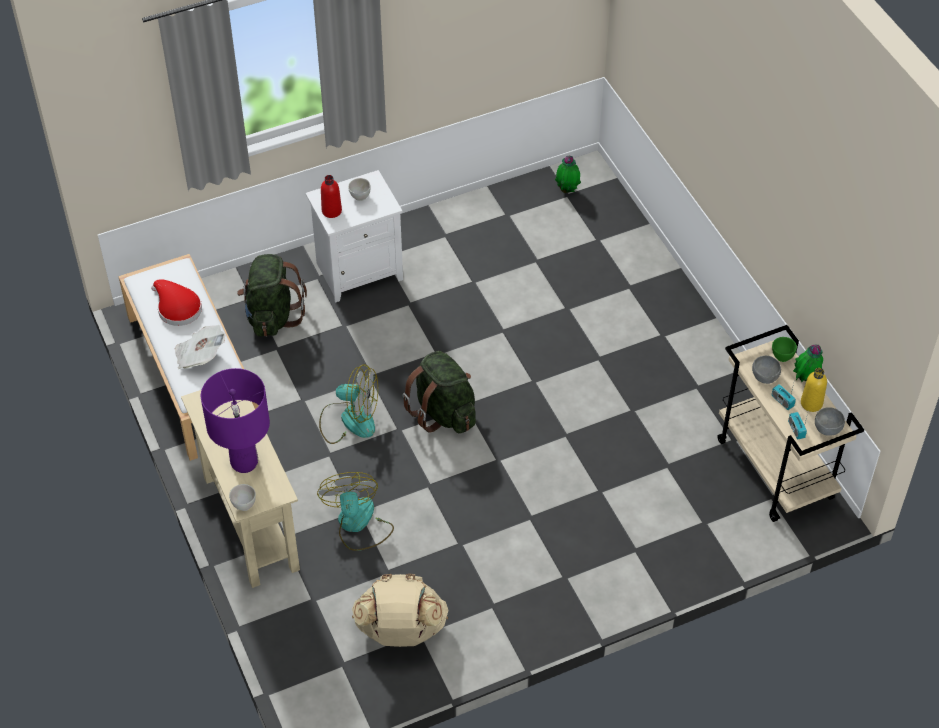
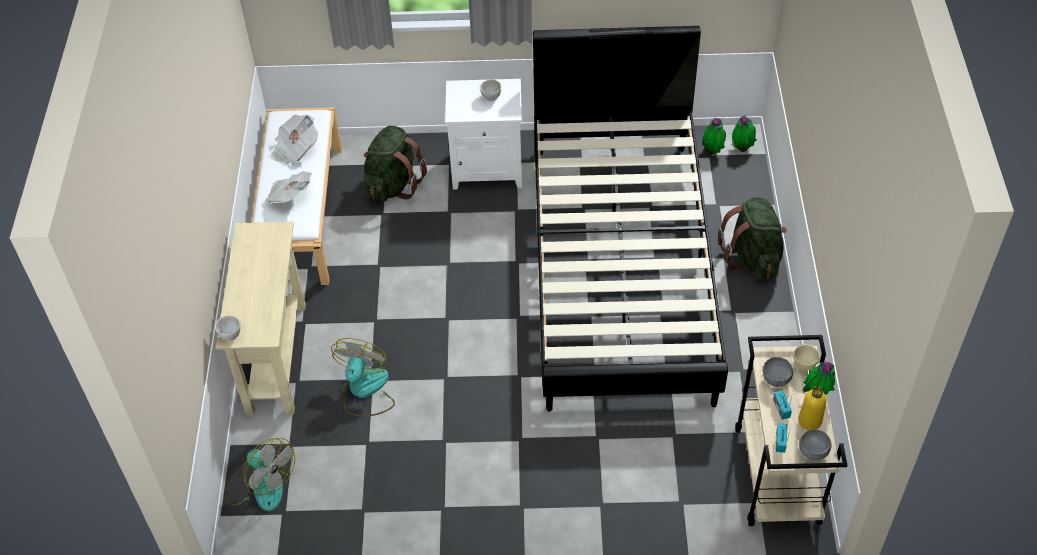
camera: 25 degrees right, 0 degrees up
red hat [151,279,202,326] -> newspaper [270,115,318,166]
purple table lamp [201,368,270,473] -> none
fan [319,364,378,444] -> fan moved to [227,438,295,511]
red bottle [321,175,342,218] -> none
beige backpack [352,573,448,647] -> none
green backpack [402,351,476,434] -> green backpack moved to [718,197,787,279]
green bowl [772,337,797,362] -> beige bowl [794,344,820,371]
none -> black bed [533,26,728,412]
none -> potted plant [732,115,757,152]

